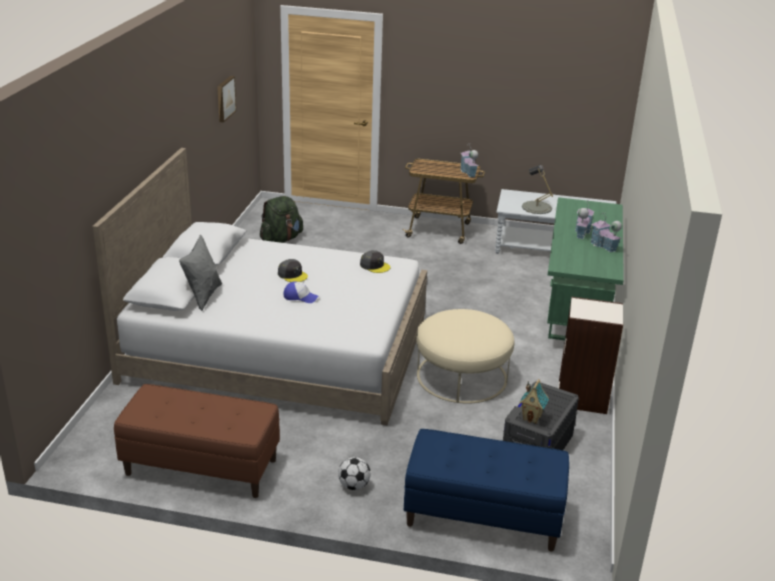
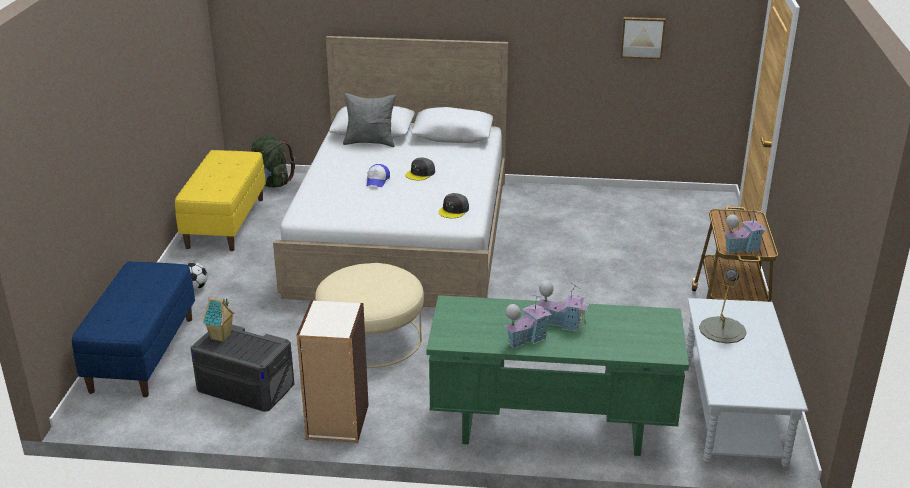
camera: 85 degrees right, 0 degrees up
brown bench [114,384,280,498] -> yellow bench [175,150,266,251]
green backpack [260,196,303,243] -> green backpack moved to [251,135,295,187]

